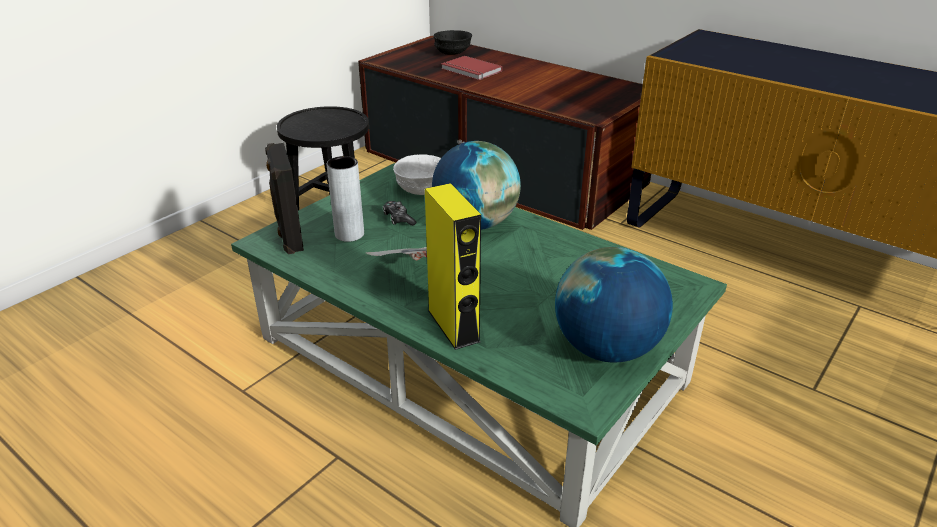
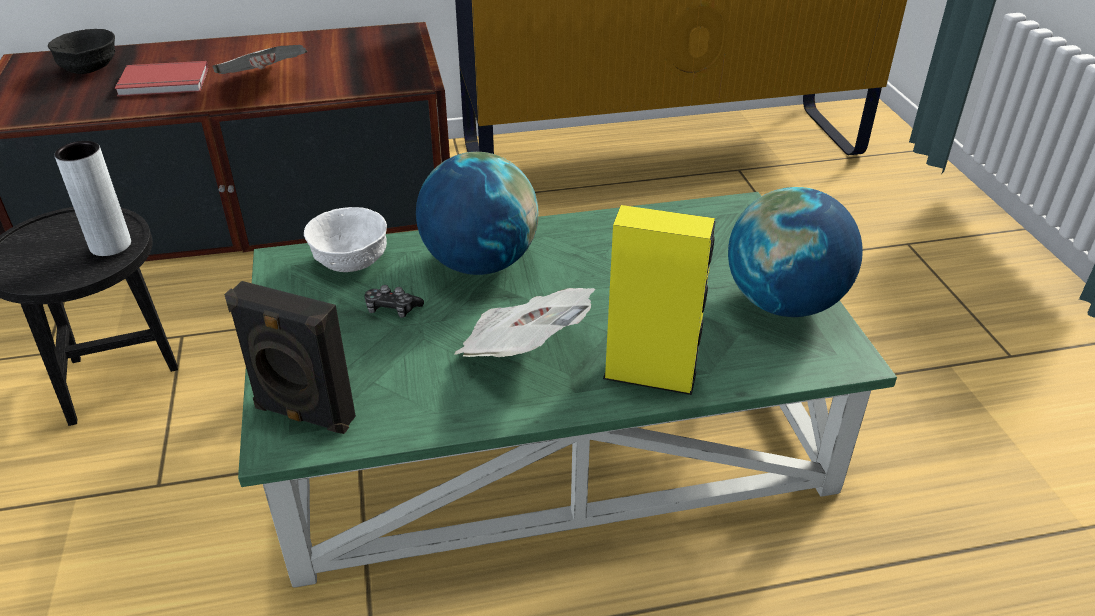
camera: 50 degrees left, 5 degrees up
grey vase [327,156,364,242] -> grey vase moved to [54,141,131,256]
none -> newspaper [212,45,308,74]

